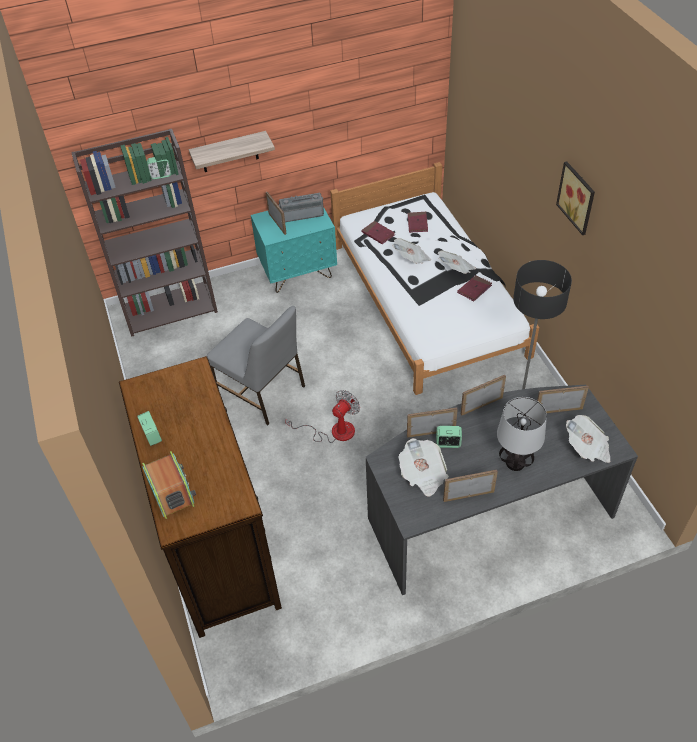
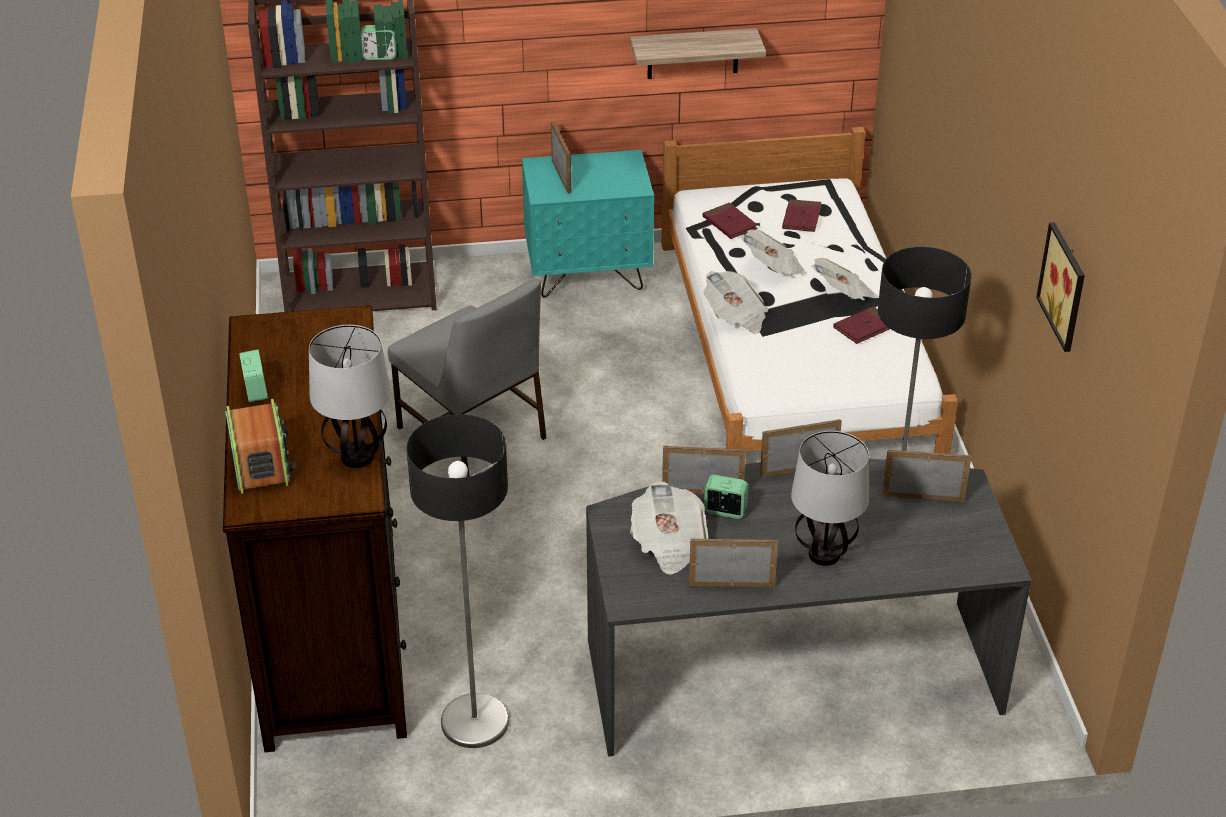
camera: 10 degrees right, 10 degrees down
shelf [189,131,275,172] -> shelf moved to [630,28,766,79]
radio [278,192,324,222] -> none
fan [285,390,360,443] -> none
picture [556,161,595,235] -> picture moved to [1036,222,1085,352]
newspaper [566,415,611,463] -> newspaper moved to [704,271,768,334]
none -> table lamp [309,325,391,468]
none -> floor lamp [406,414,509,748]

